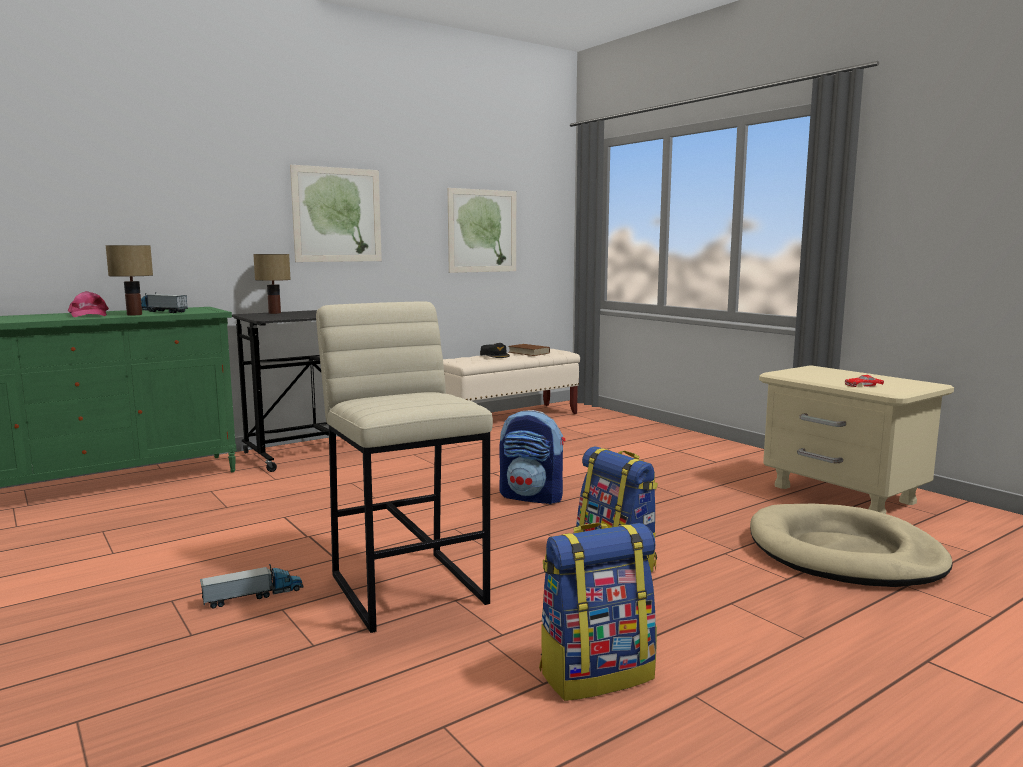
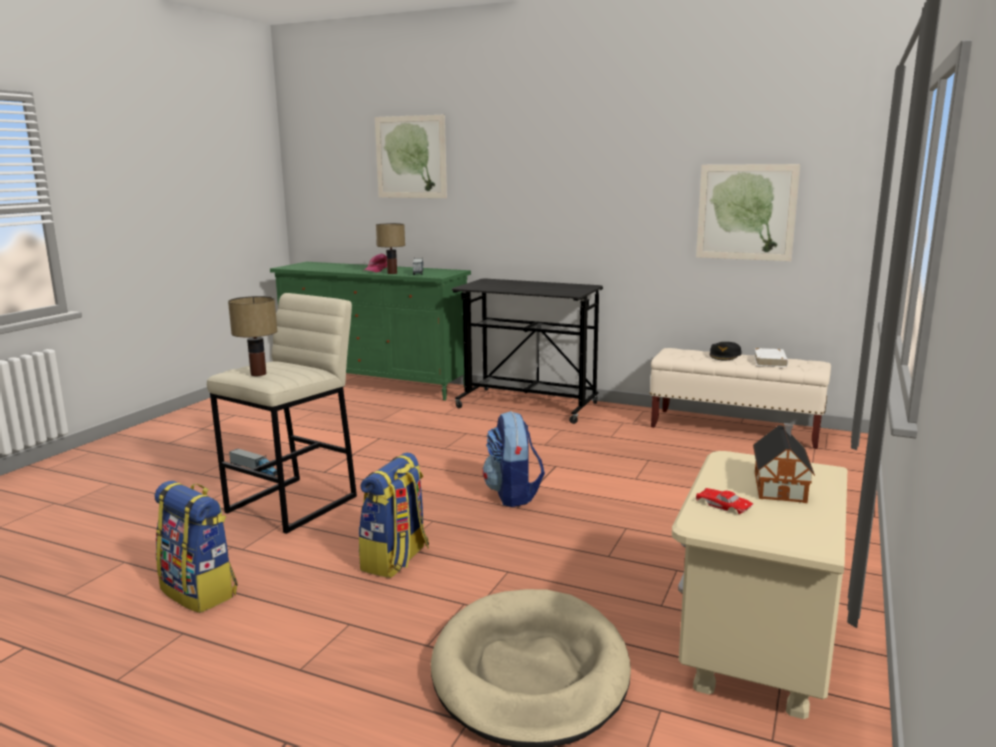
camera: 60 degrees right, 5 degrees up
table lamp [253,254,291,314] -> table lamp moved to [228,296,277,376]
picture [290,165,382,262] -> picture moved to [375,115,447,198]
brown book [508,344,550,356] -> white book [754,348,788,367]
none -> toy house [753,423,815,503]

